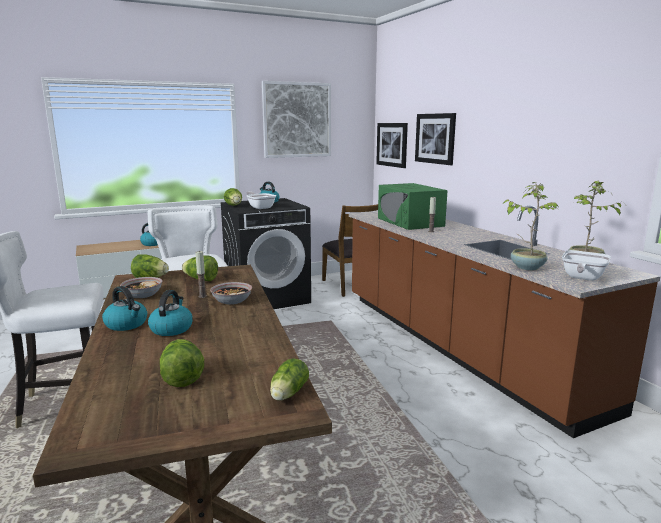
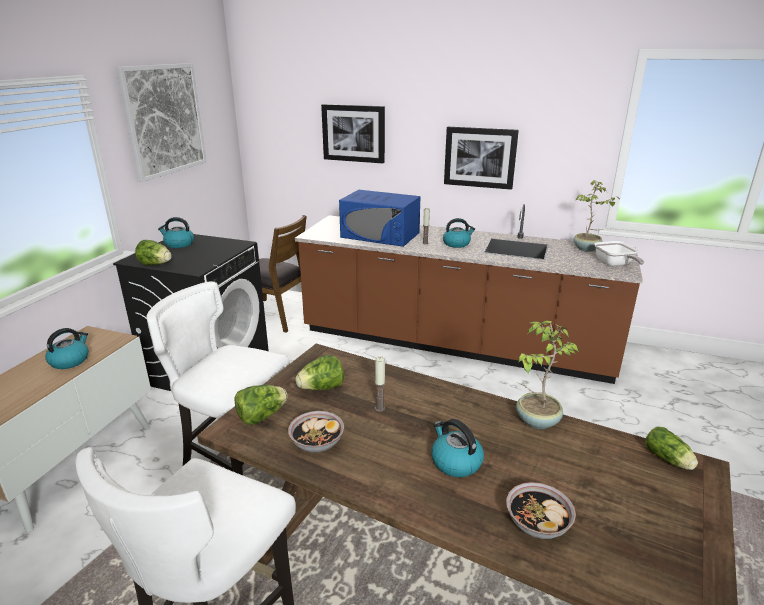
camera: 45 degrees left, 10 degrees up
kettle [102,286,147,331] -> kettle moved to [443,218,475,248]
lettuce [160,339,204,387] -> none
bowl [210,282,252,305] -> bowl moved to [506,482,576,539]
frying pan [246,191,276,209] -> none
picture [376,123,408,168] -> picture moved to [444,127,519,190]
green microwave [378,183,448,230] -> blue microwave [339,190,421,247]
potted plant [503,182,559,270] -> potted plant moved to [516,321,579,429]

